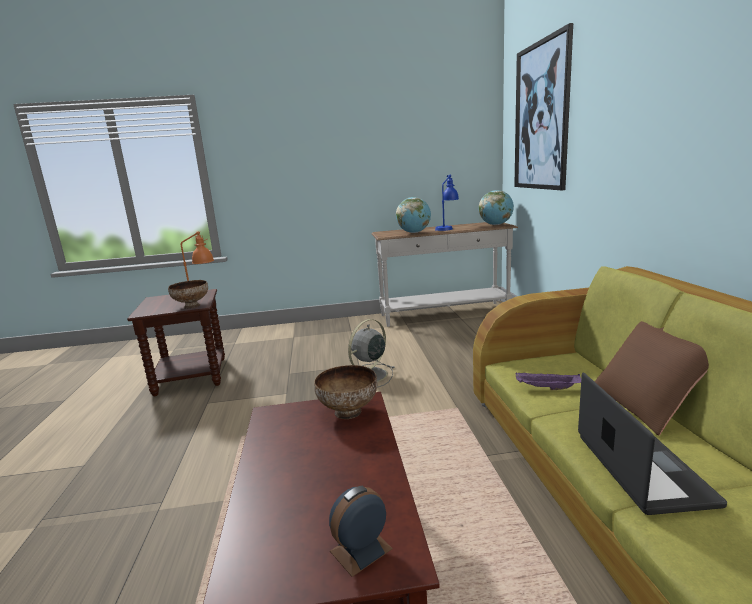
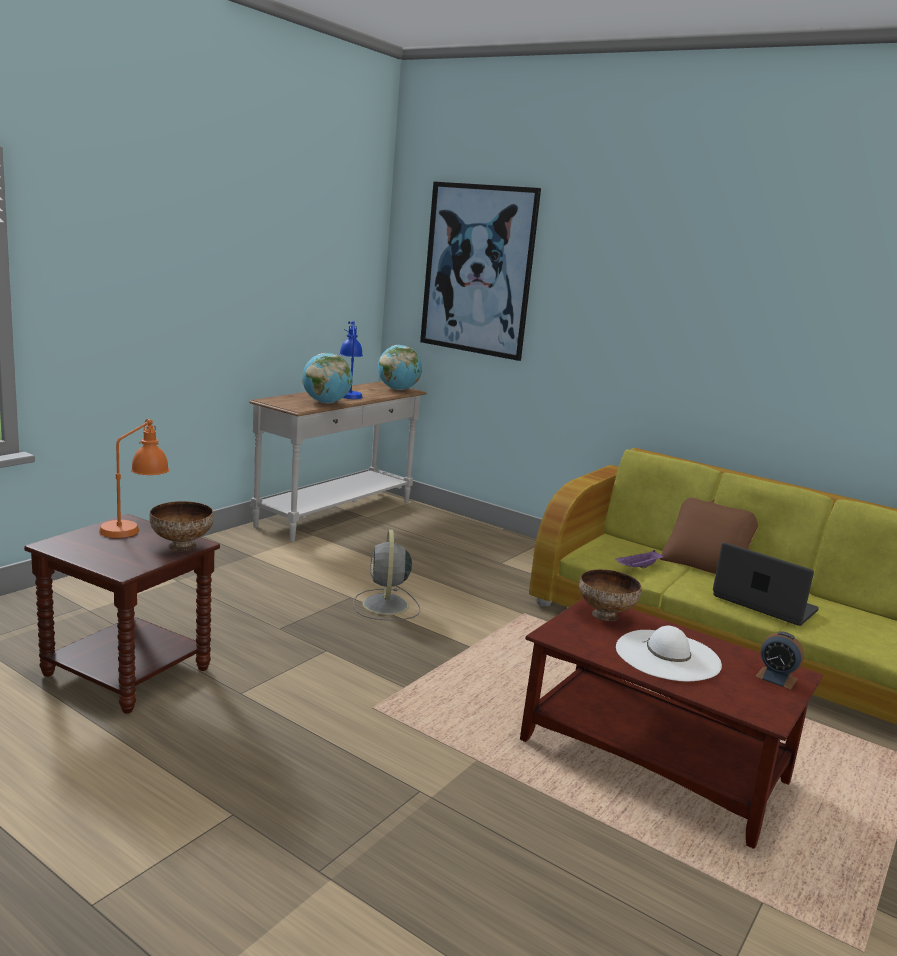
camera: 50 degrees left, 0 degrees up
alarm clock [329,486,393,577] -> alarm clock turned 60 degrees counterclockwise [755,631,804,690]
none -> white hat [616,626,722,681]

